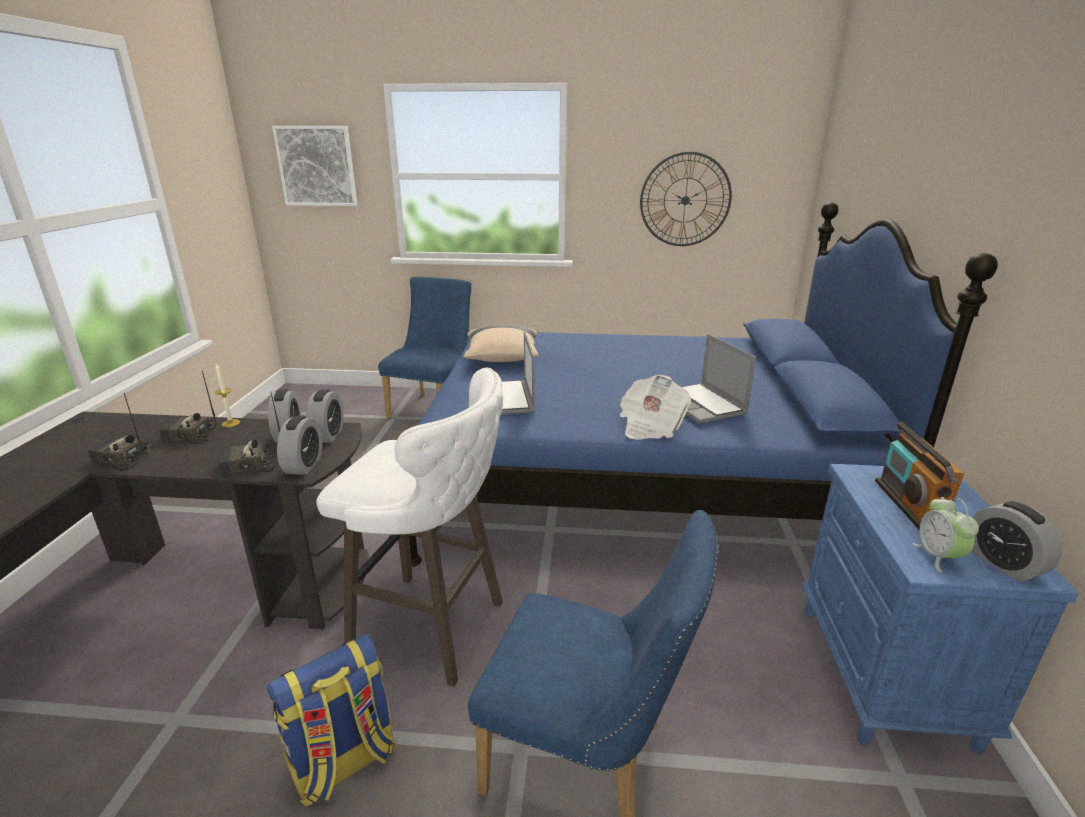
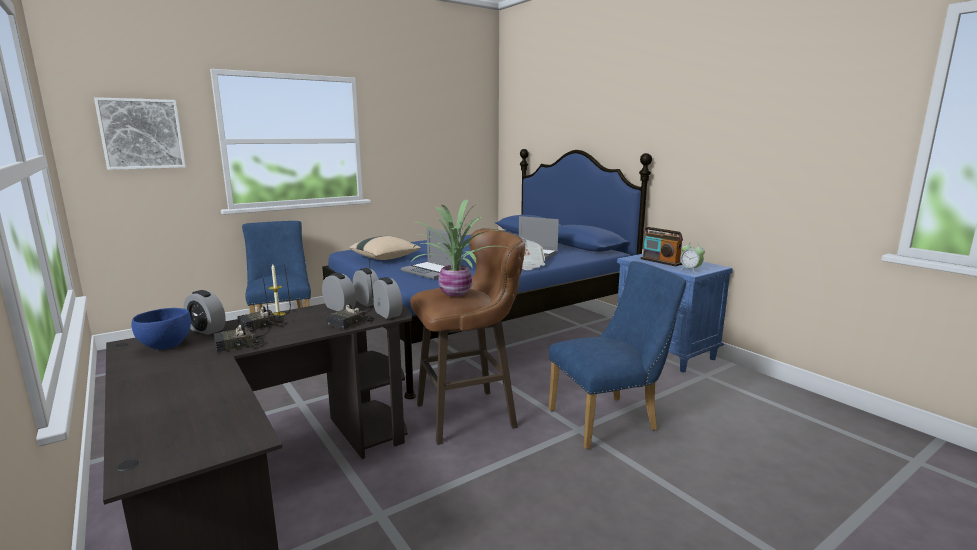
camera: 40 degrees left, 10 degrees down
backpack [266,634,396,806] -> none
white stool [317,367,503,687] -> brown stool [410,228,525,445]
wall clock [640,152,732,246] -> none
alarm clock [971,501,1062,581] -> alarm clock moved to [183,290,226,335]
none -> blue bowl [131,308,191,349]
none -> potted plant [412,200,508,296]

